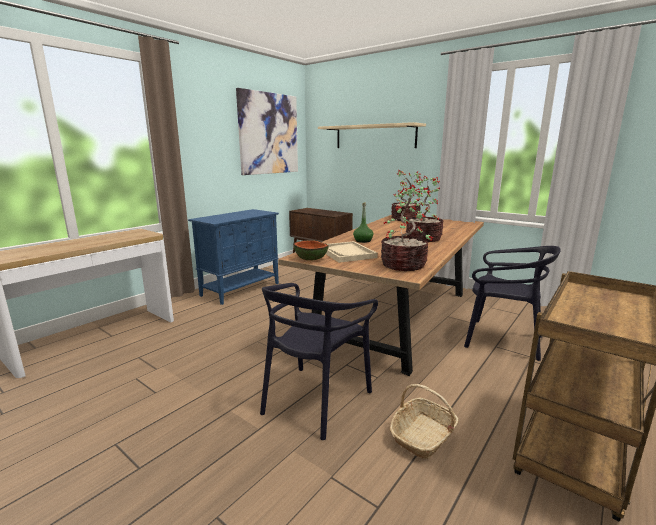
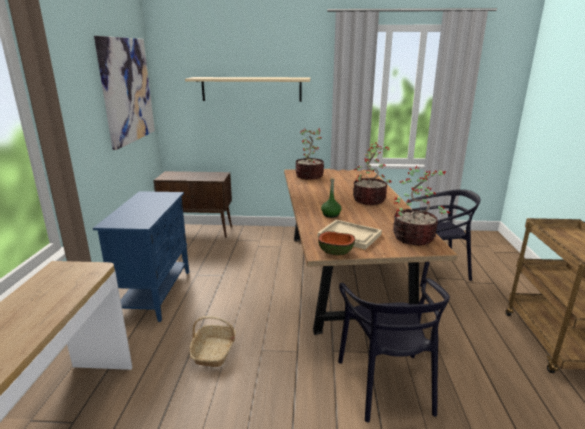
camera: 35 degrees left, 5 degrees up
basket [390,384,458,459] -> basket moved to [189,316,236,367]

